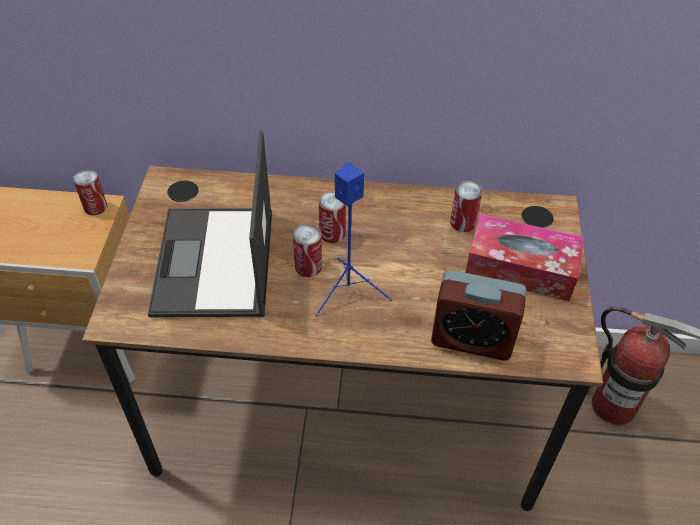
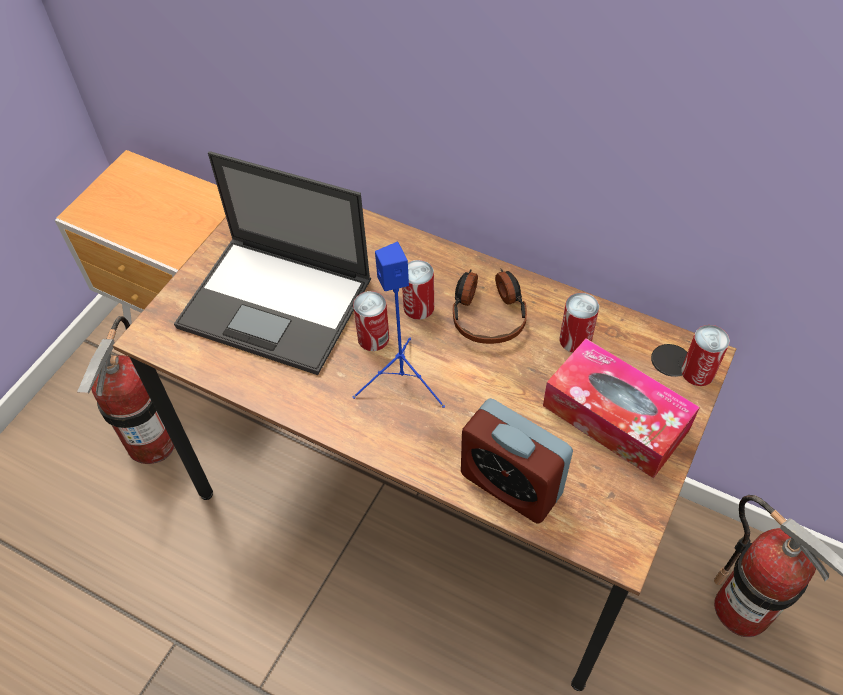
camera: 25 degrees right, 5 degrees up
can [73,169,107,215] -> can moved to [681,325,730,386]
laptop [148,130,272,317] -> laptop turned 90 degrees counterclockwise [174,151,371,375]
none -> fire extinguisher [77,316,175,464]
none -> headphones [453,268,527,344]

